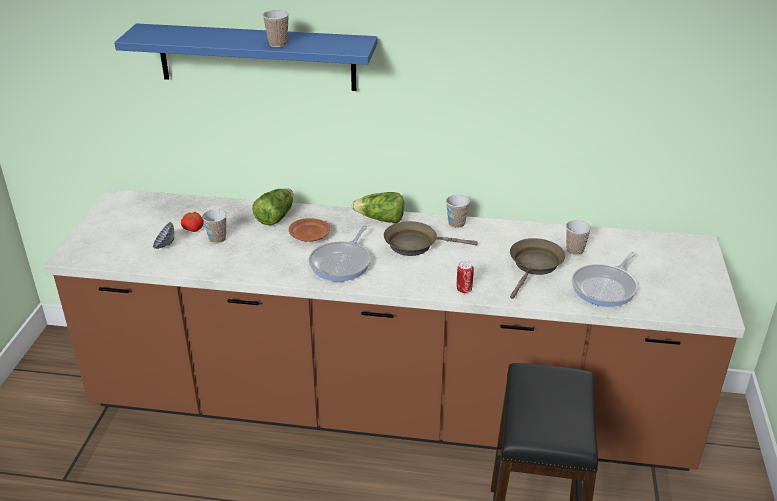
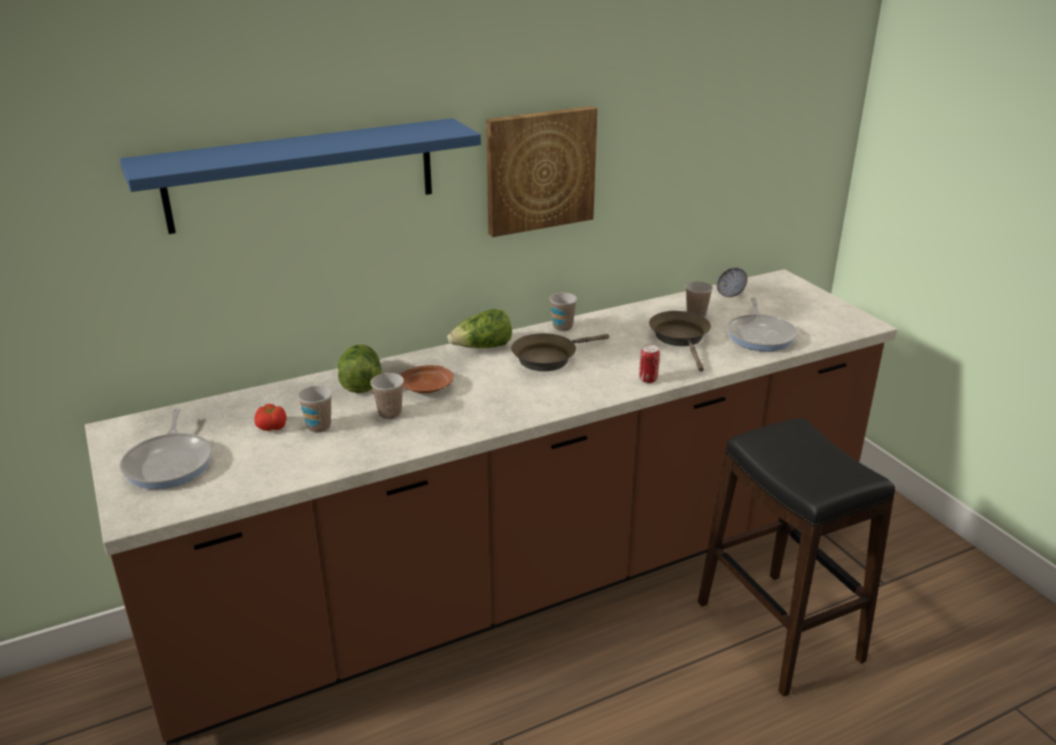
camera: 35 degrees left, 5 degrees down
bowl [153,222,175,249] -> bowl moved to [717,267,747,297]
cup [262,10,289,47] -> cup moved to [370,373,404,420]
frying pan [309,226,370,281] -> frying pan moved to [120,408,212,489]
none -> picture [486,106,598,237]

